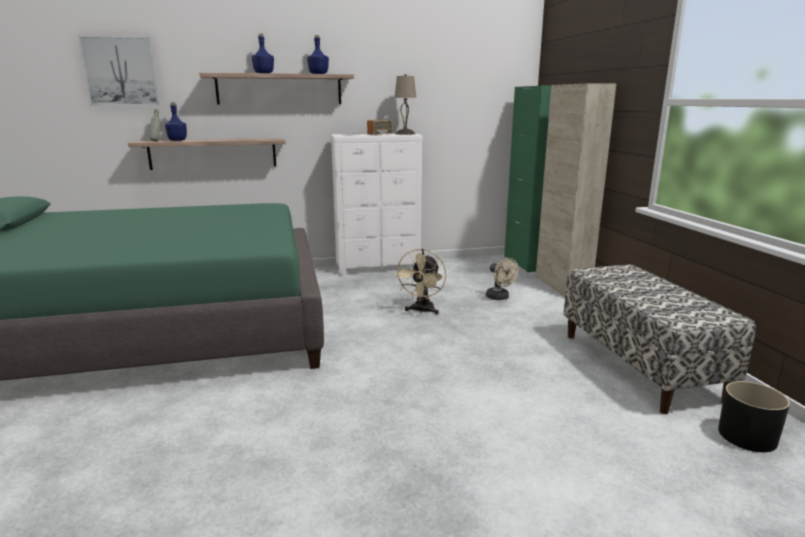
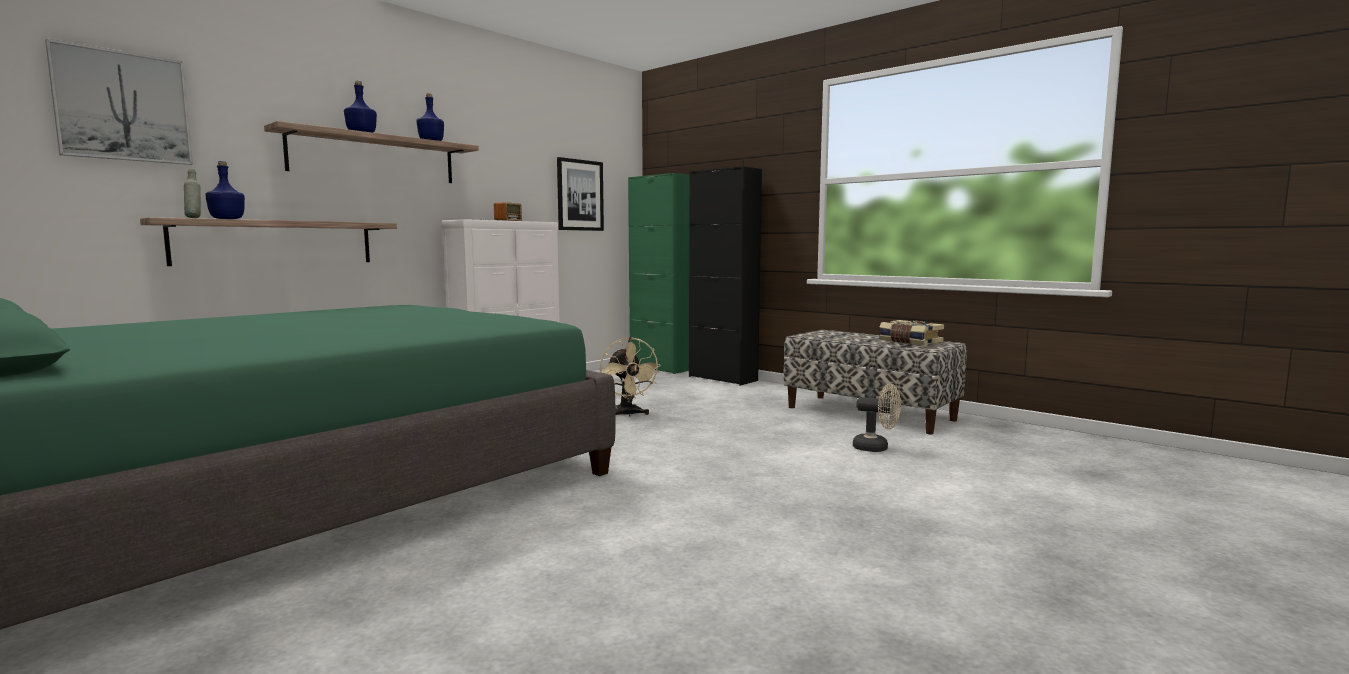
camera: 35 degrees left, 10 degrees down
beige table lamp [394,74,416,135] -> none
beige fan [486,258,519,300] -> beige fan moved to [853,384,901,452]
beige cabinet [536,83,616,297] -> black cabinet [689,166,762,386]
black planter [718,381,790,452] -> none
none -> picture [557,157,604,231]
none -> book [879,320,944,345]

